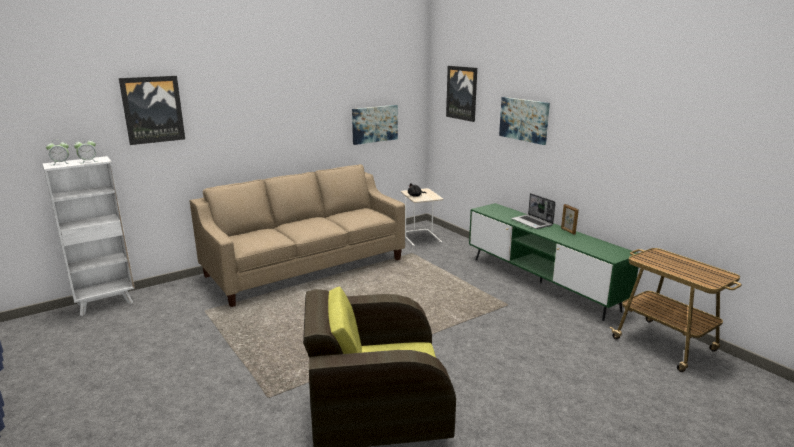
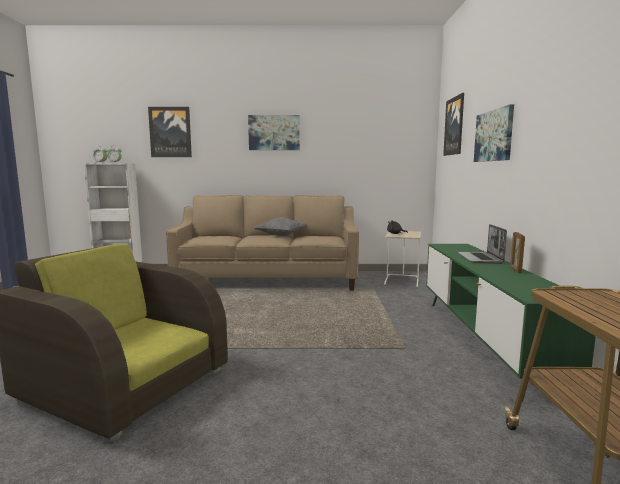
camera: 35 degrees right, 10 degrees down
picture [352,105,398,145] -> picture moved to [248,115,300,150]
none -> grey pillow [254,217,307,236]

